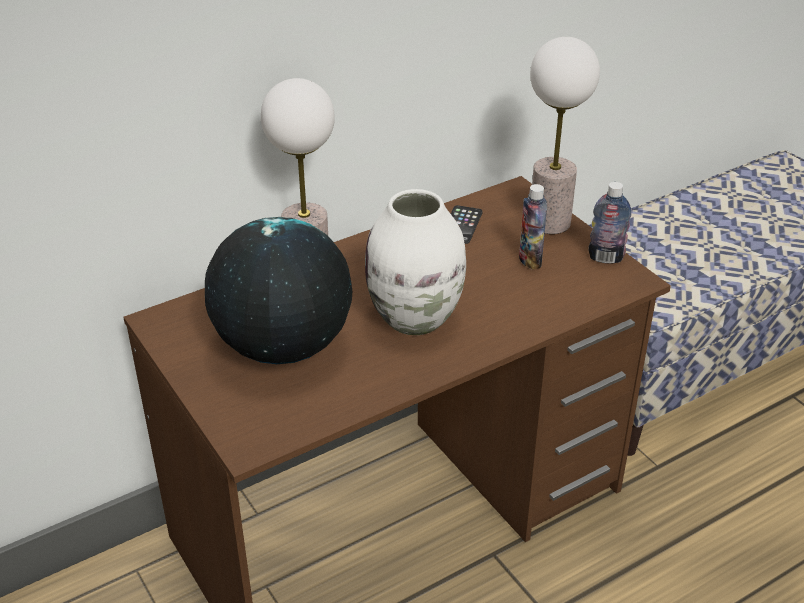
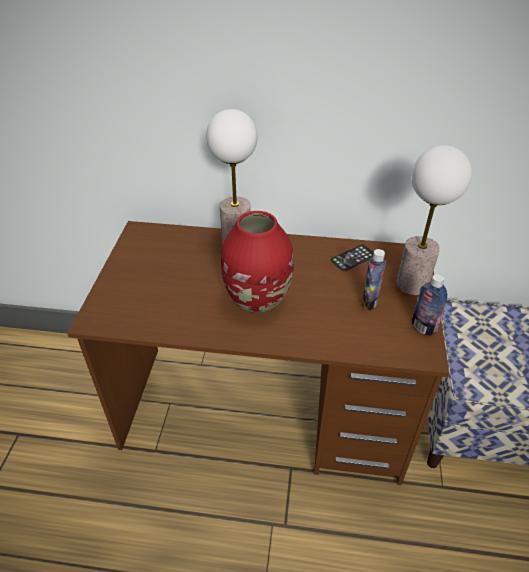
camera: 40 degrees right, 5 degrees up
globe [205,217,352,364] -> none
white vase [365,189,466,335] -> red vase [221,211,294,313]

